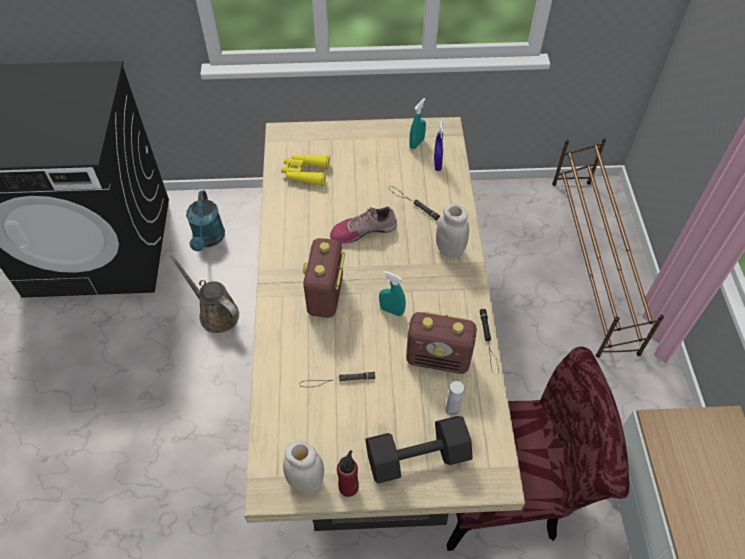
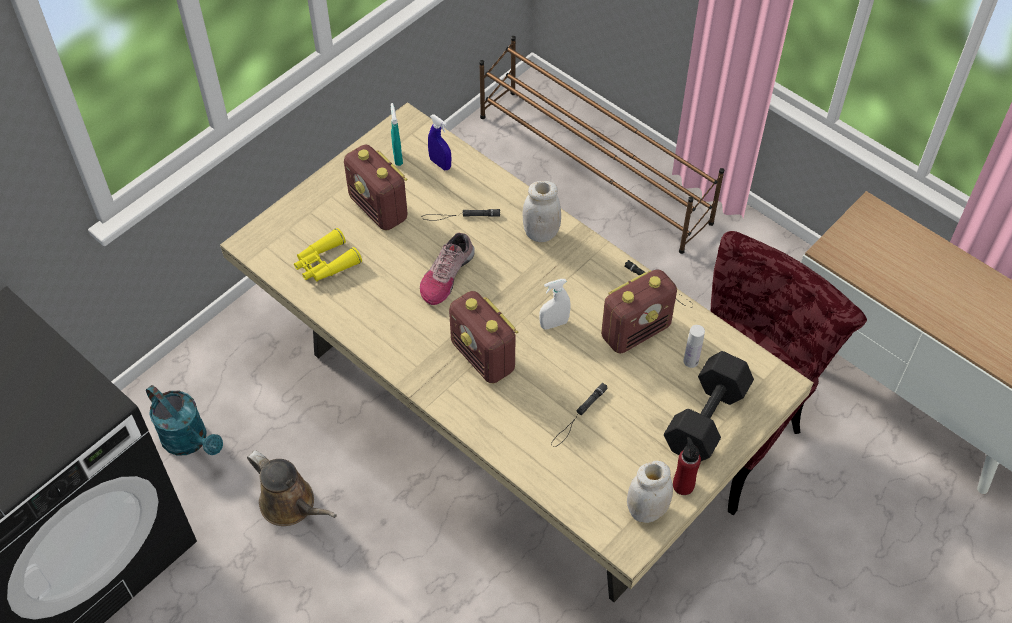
camera: 45 degrees left, 0 degrees up
brown watering can [170,255,239,333] -> brown watering can turned 135 degrees counterclockwise [247,450,337,526]
turquoise spray bottle [379,271,406,316] -> white spray bottle [539,279,570,329]
none -> radio [344,144,408,230]

